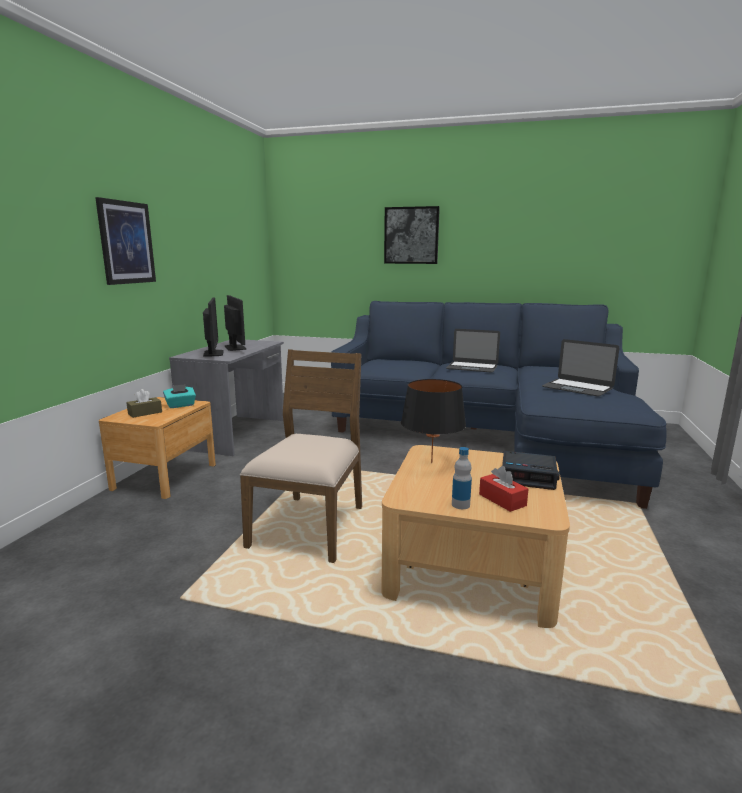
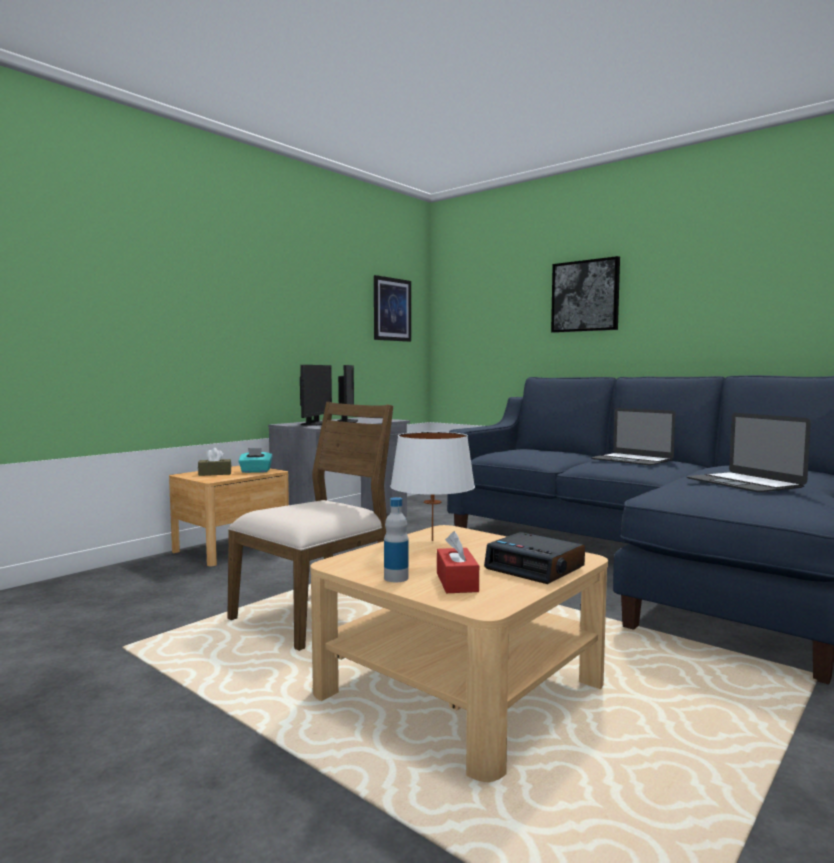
camera: 25 degrees right, 10 degrees down
picture [95,197,156,285] -> picture moved to [374,275,411,342]
black table lamp [401,379,466,463] -> white table lamp [390,432,475,541]

